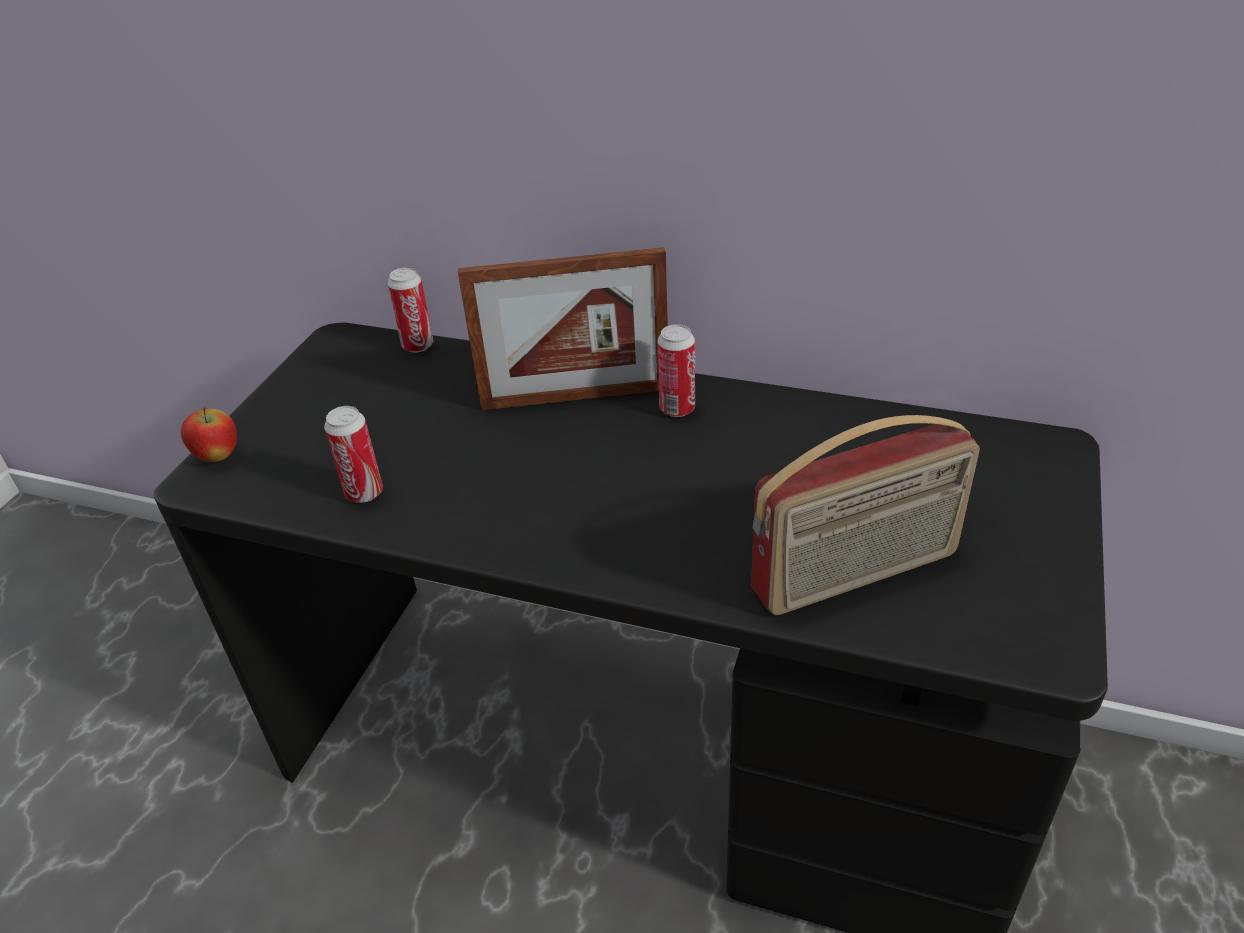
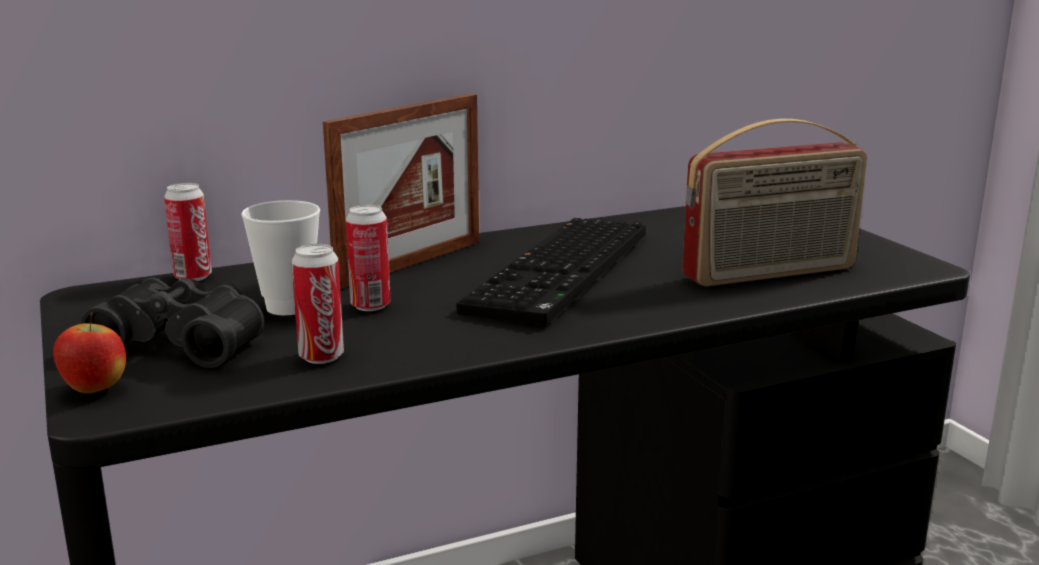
camera: 45 degrees left, 20 degrees down
can [657,324,695,417] -> can moved to [346,205,390,311]
radio [751,415,980,615] -> radio turned 45 degrees clockwise [682,119,867,286]
none -> black binoculars [81,278,264,368]
none -> cup [241,200,320,315]
none -> keyboard [456,218,646,325]

